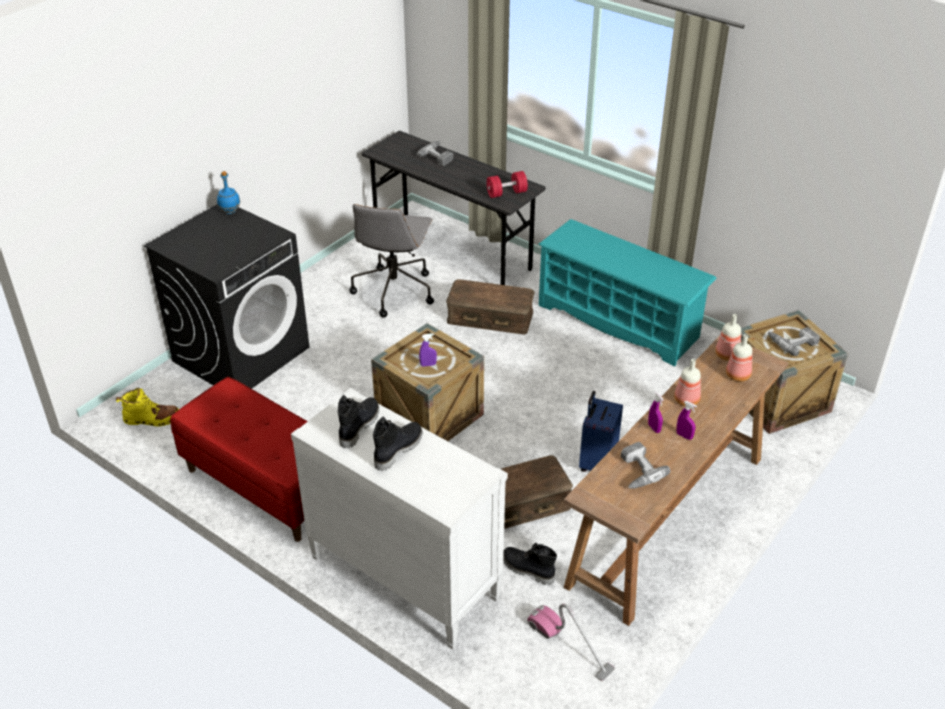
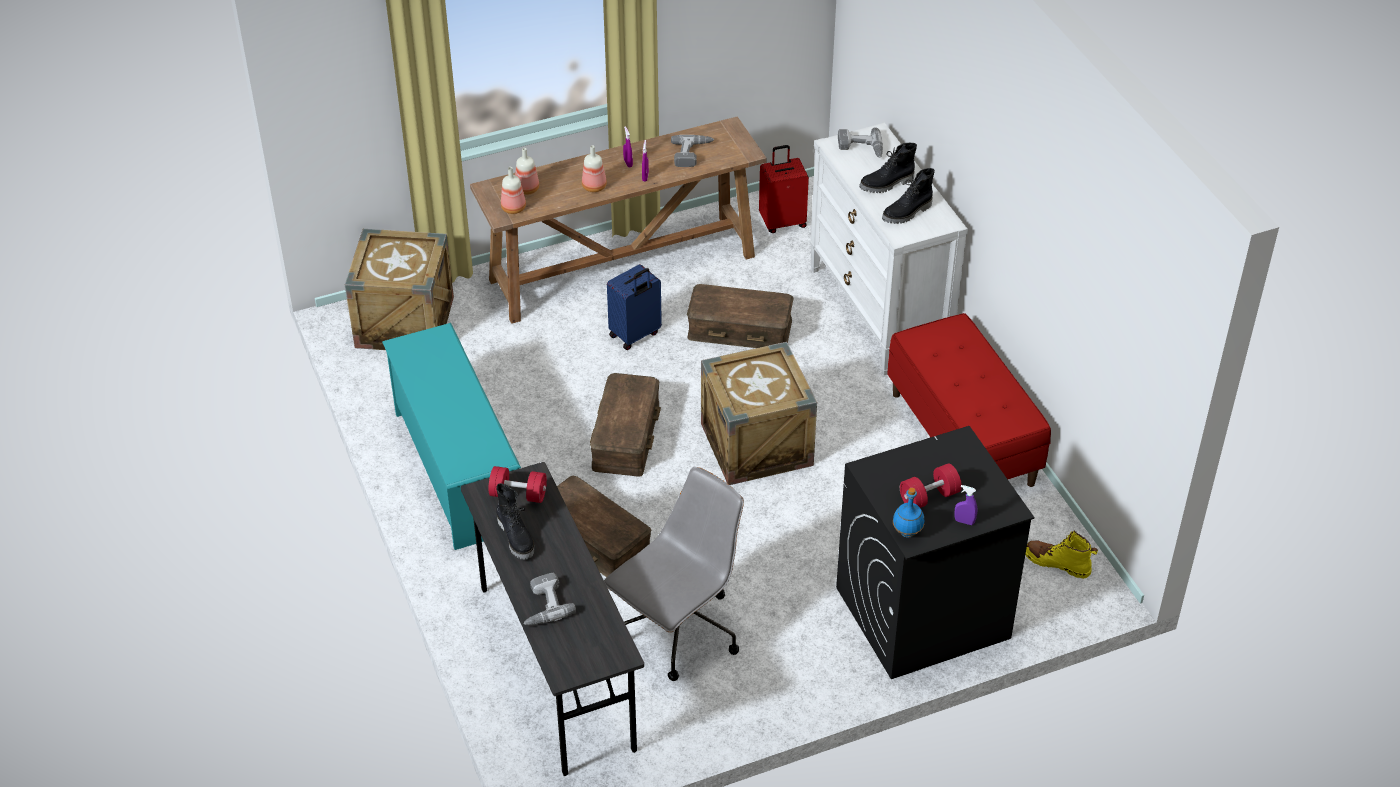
camera: 150 degrees left, 5 degrees up
purple spray bottle [419,333,437,367] -> purple spray bottle moved to [954,485,977,525]
black boot [503,543,557,585] -> black boot moved to [496,483,534,560]
vacuum cleaner [527,604,615,681] -> red suitcase [759,145,809,233]
power drill [768,327,820,356] -> power drill moved to [838,127,883,158]
none -> brown storage box [590,373,661,477]
none -> red dumbbell [900,463,962,508]

